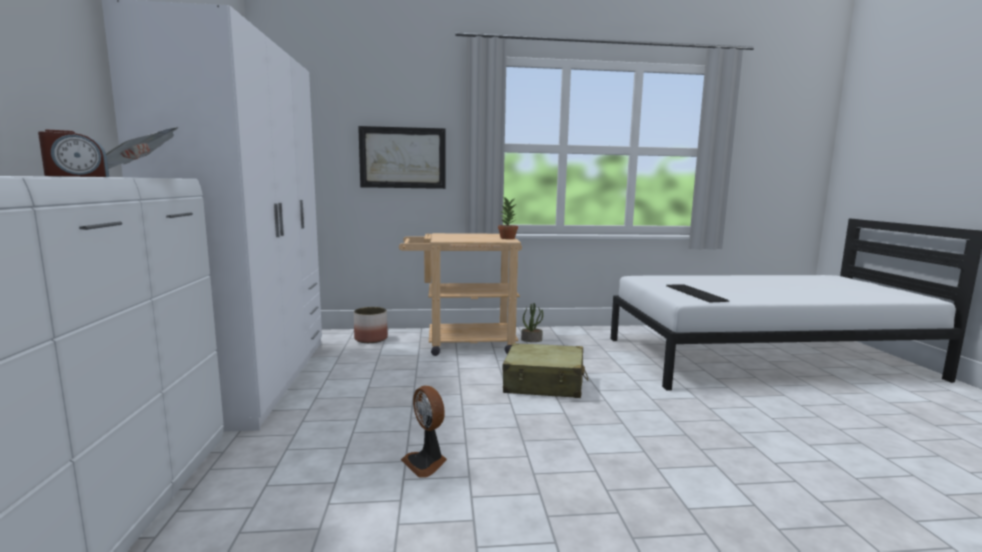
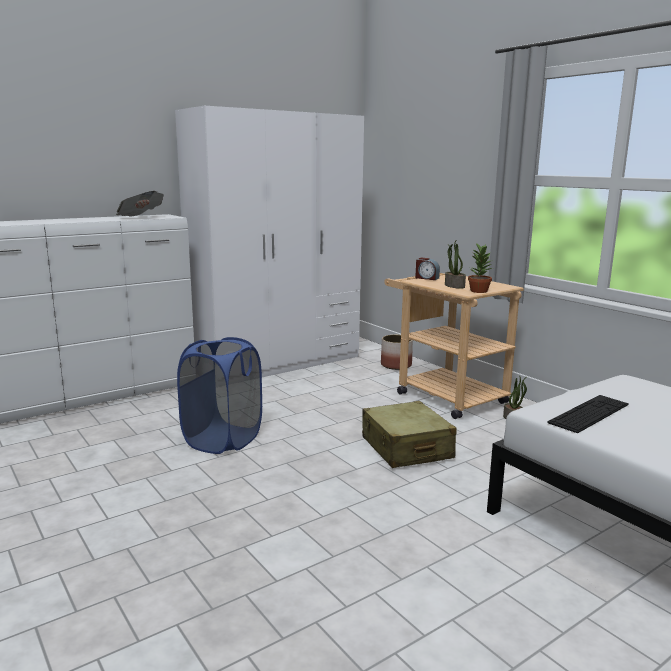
camera: 60 degrees right, 5 degrees up
alarm clock [38,129,109,177] -> alarm clock moved to [415,258,440,280]
picture [358,126,446,189] -> none
fan [401,386,447,478] -> blue laundry basket [177,337,262,454]
none -> potted plant [445,239,466,289]

